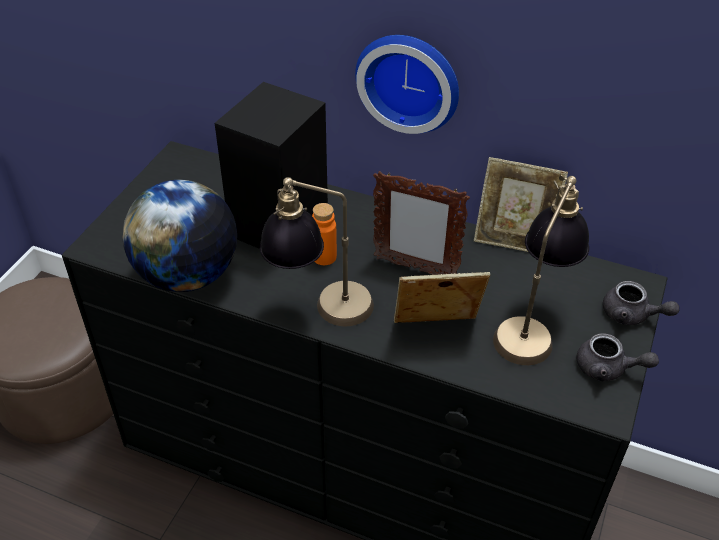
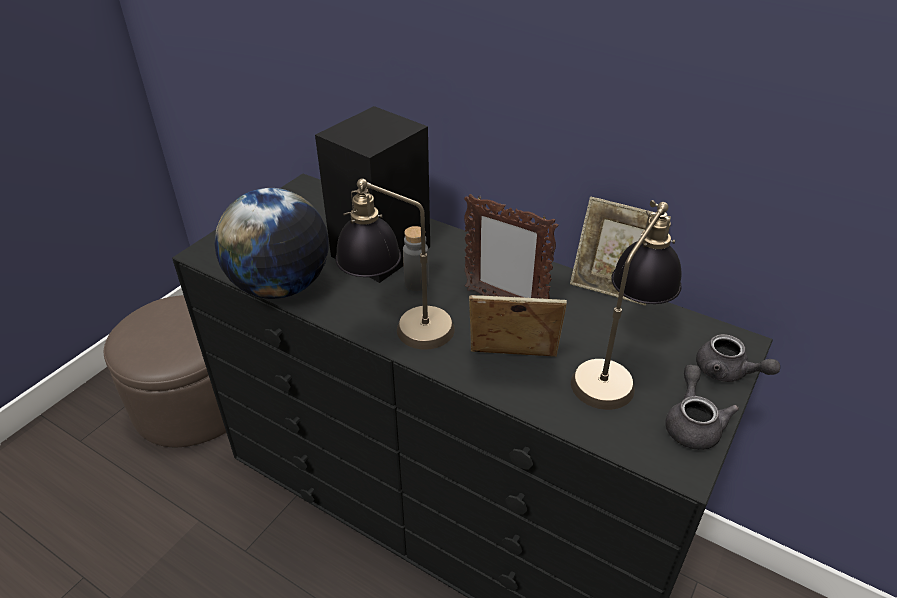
camera: 10 degrees right, 5 degrees down
orange bottle [312,203,337,265] -> grey bottle [403,226,429,291]
wall clock [355,35,459,134] -> none
grey teapot [576,333,659,381] -> grey teapot turned 120 degrees counterclockwise [665,365,739,450]

